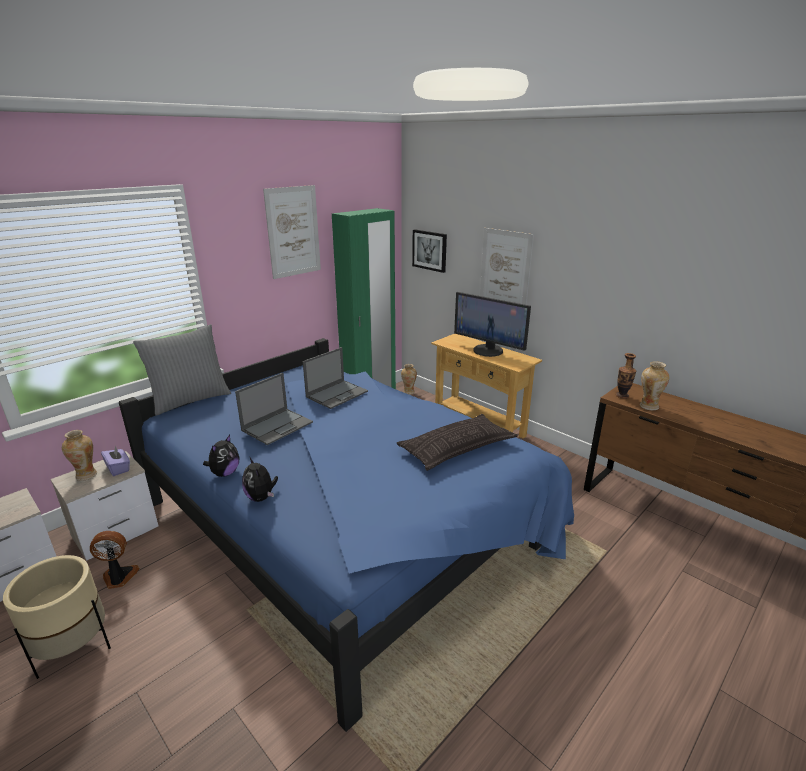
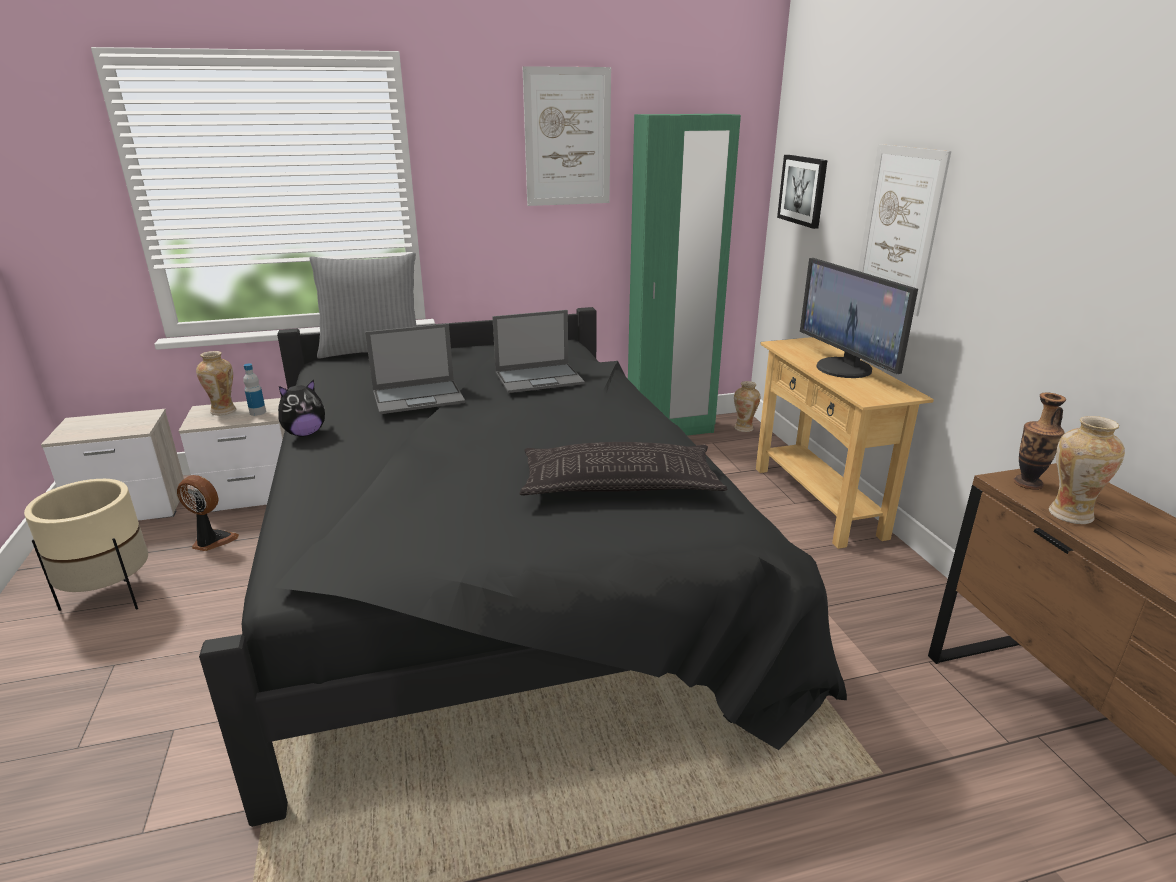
camera: 30 degrees right, 0 degrees up
purple tissue box [101,445,130,476] -> bottle [243,363,266,416]
blue bed [119,338,574,732] -> black bed [199,307,847,827]
plush toy [242,456,278,502] -> none

